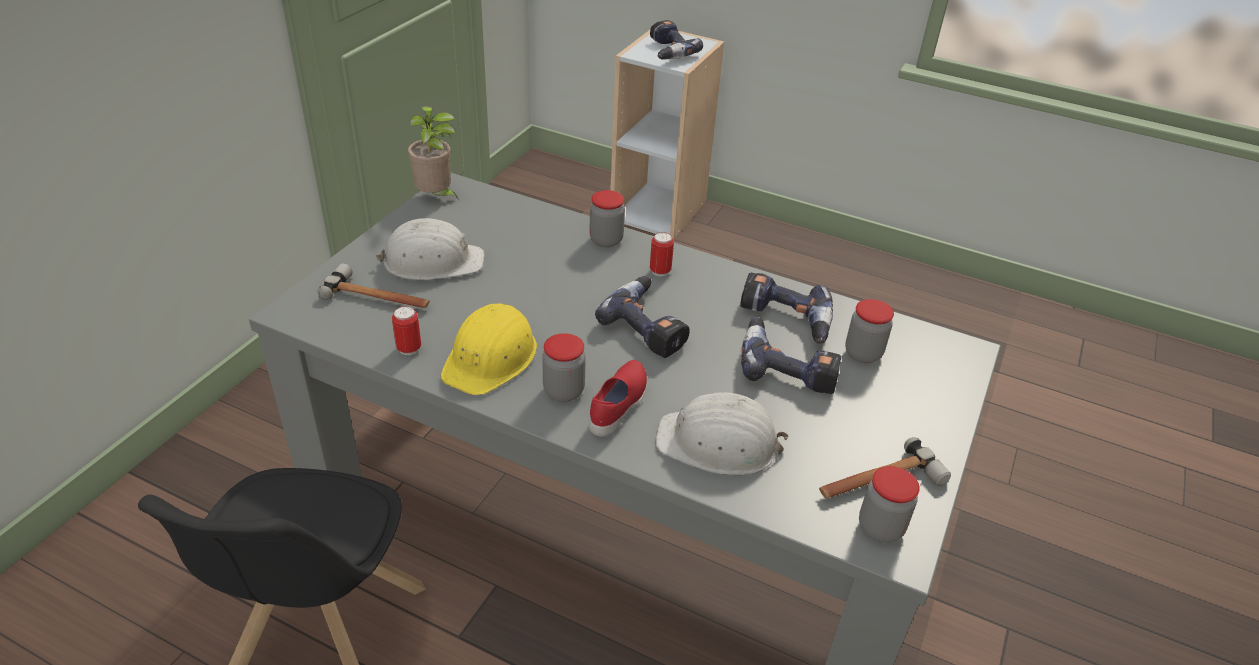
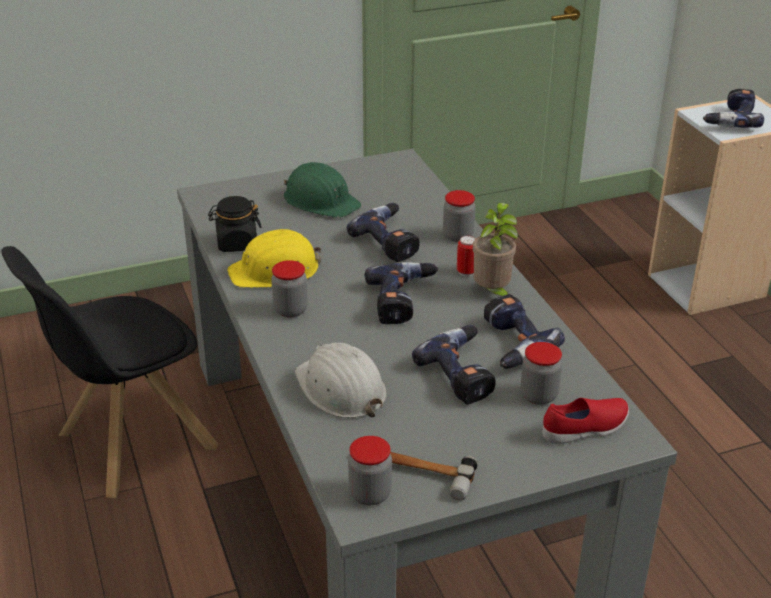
camera: 45 degrees right, 5 degrees down
hammer [318,264,430,308] -> none
white hard hat [375,218,485,280] -> green hard hat [284,162,362,218]
can [392,306,421,355] -> black jar [208,196,262,252]
potted plant [408,106,459,200] -> potted plant moved to [473,203,518,296]
red shoe [589,360,647,437] -> red shoe moved to [542,398,629,444]
none -> power drill [347,203,420,262]

